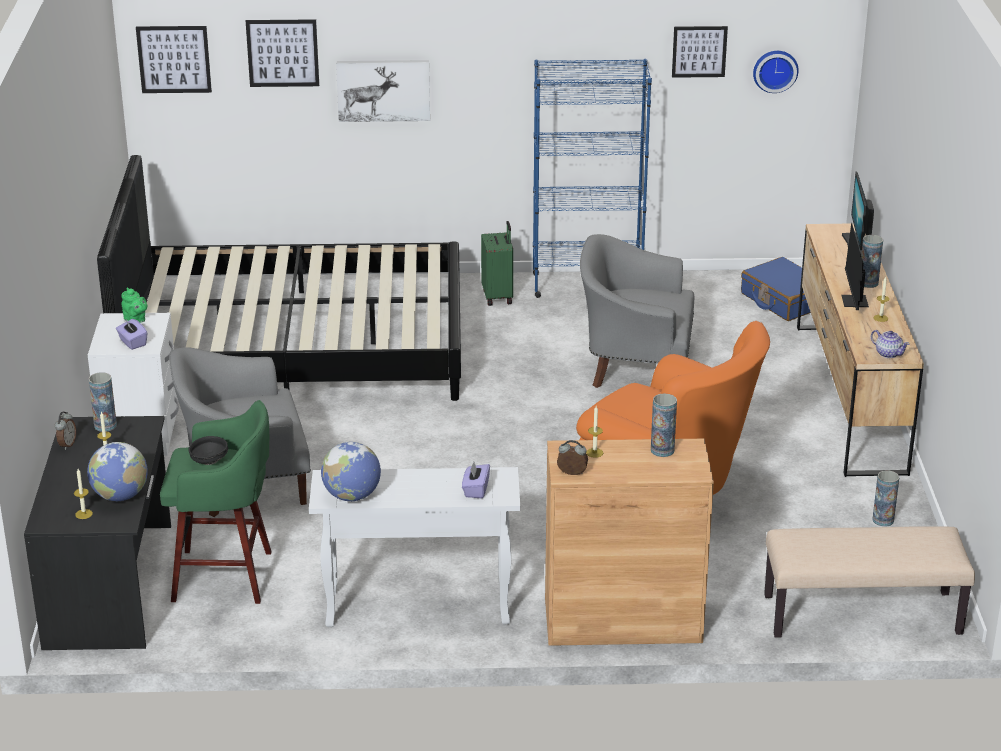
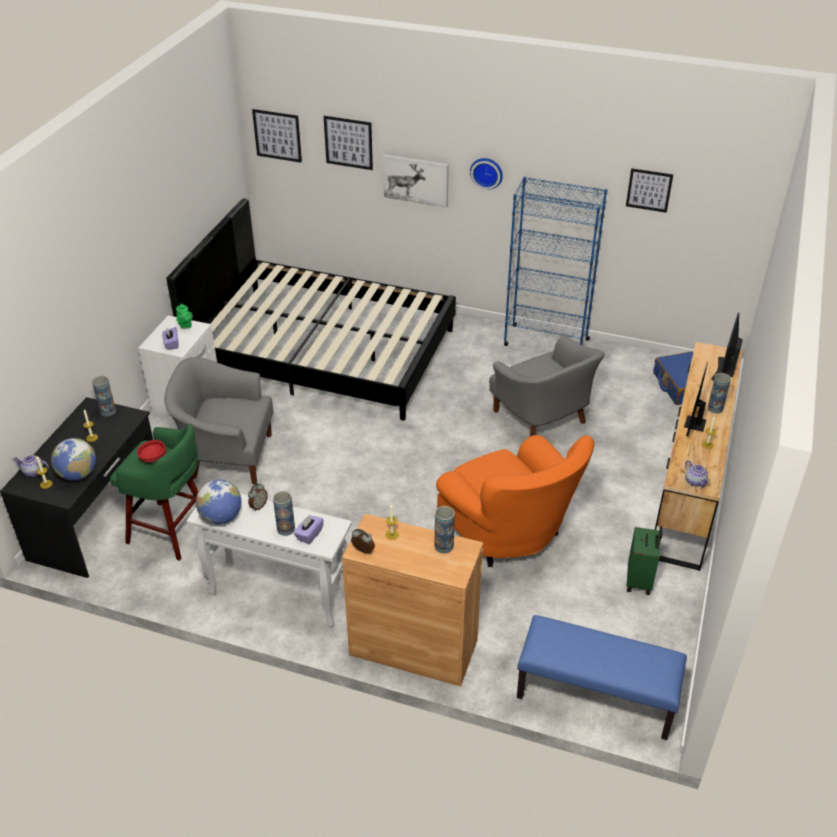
camera: 20 degrees right, 10 degrees up
alarm clock [55,412,76,450] -> alarm clock moved to [248,483,268,511]
black bowl [188,436,228,465] -> red bowl [137,440,166,463]
green suitcase [481,221,513,306] -> green suitcase moved to [627,526,662,595]
grey armchair [580,234,694,388] -> grey armchair turned 150 degrees counterclockwise [489,335,605,436]
wall clock [753,51,799,93] -> wall clock moved to [470,158,503,190]
beige bench [764,526,975,638] -> blue bench [517,615,687,740]
vase [873,470,899,527] -> vase moved to [273,491,295,536]
none -> teapot [13,455,49,477]

